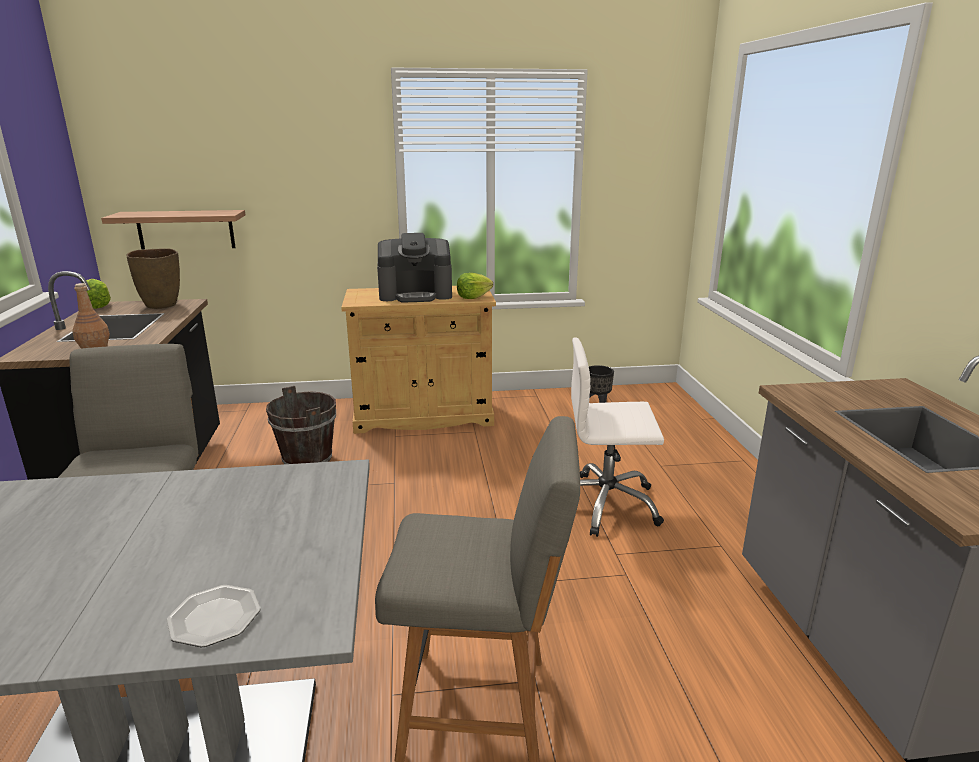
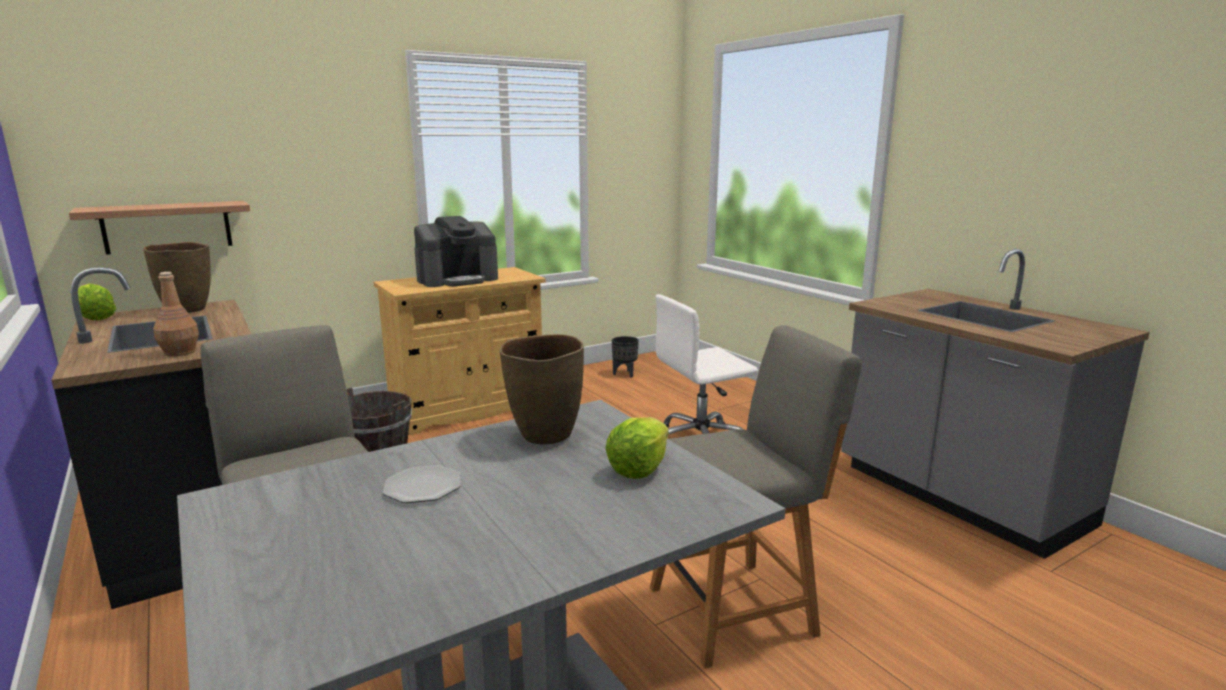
camera: 25 degrees left, 5 degrees down
plate [167,585,261,647] -> plate moved to [383,465,461,503]
lettuce [457,273,493,299] -> lettuce moved to [605,417,669,479]
none -> brown vase [500,334,584,445]

